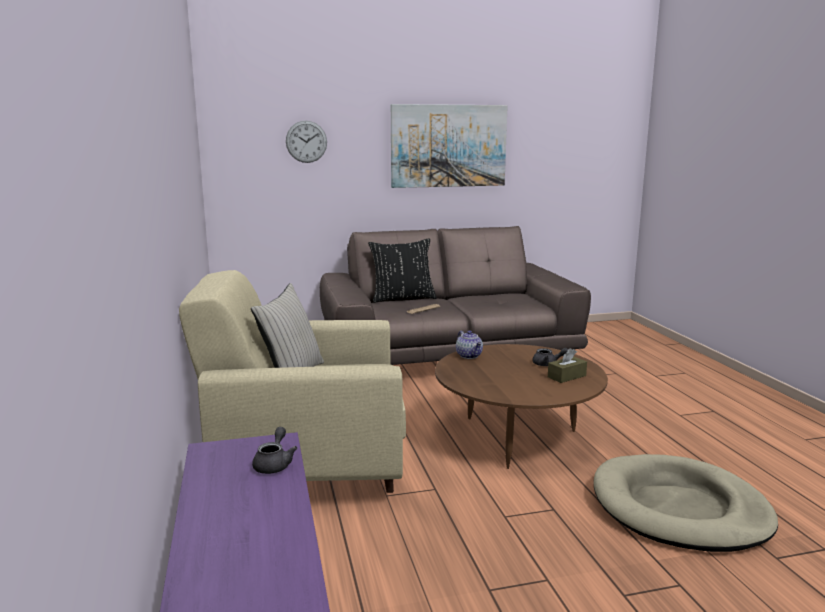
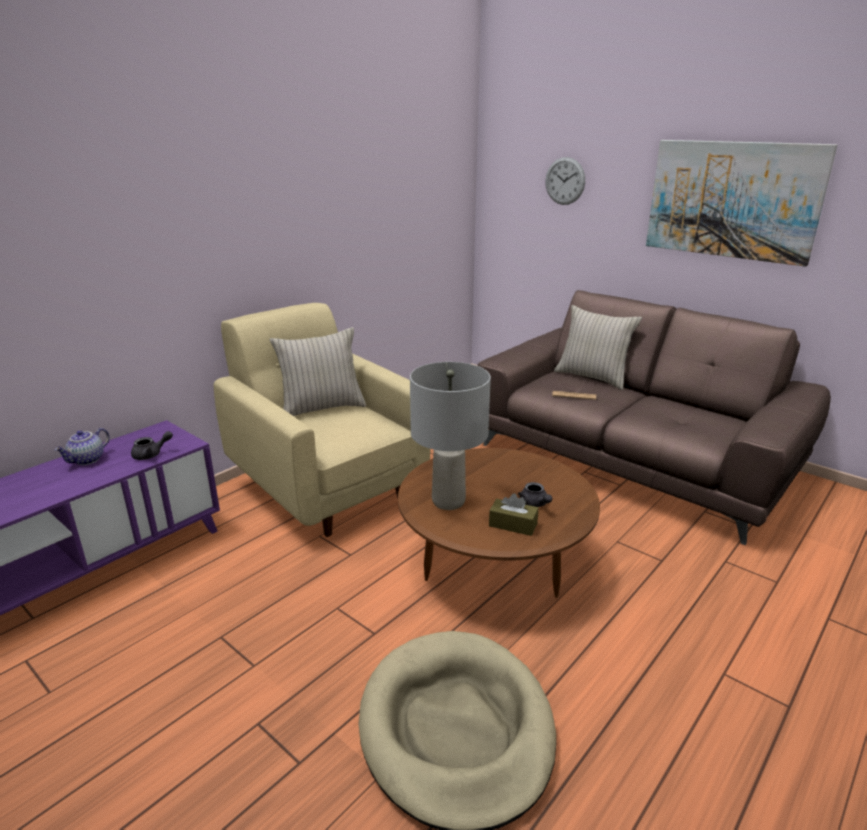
camera: 55 degrees right, 10 degrees up
black pillow [368,238,437,303] -> beige pillow [554,305,642,390]
teapot [456,331,483,359] -> teapot moved to [55,428,110,465]
none -> grey table lamp [410,362,491,510]

